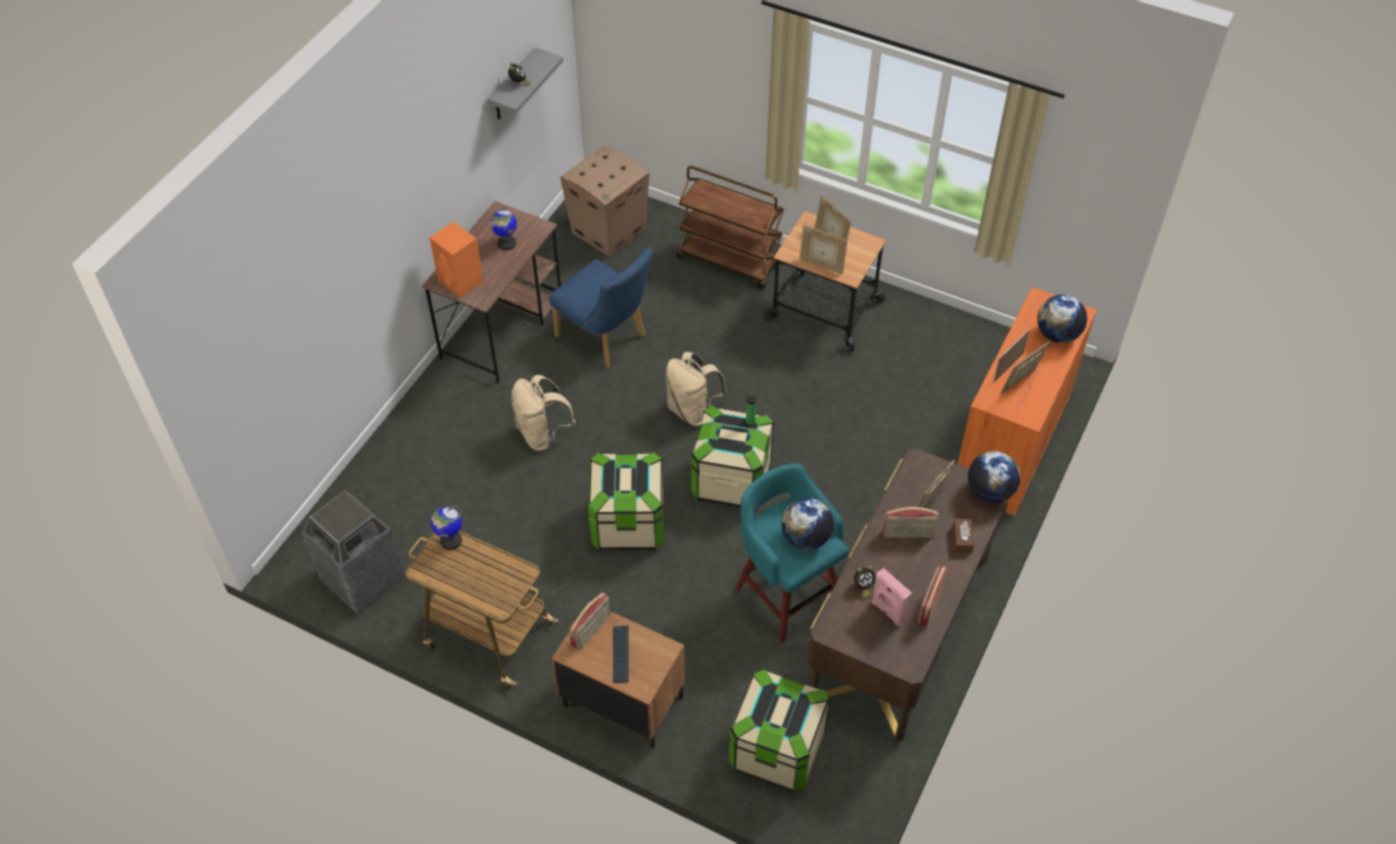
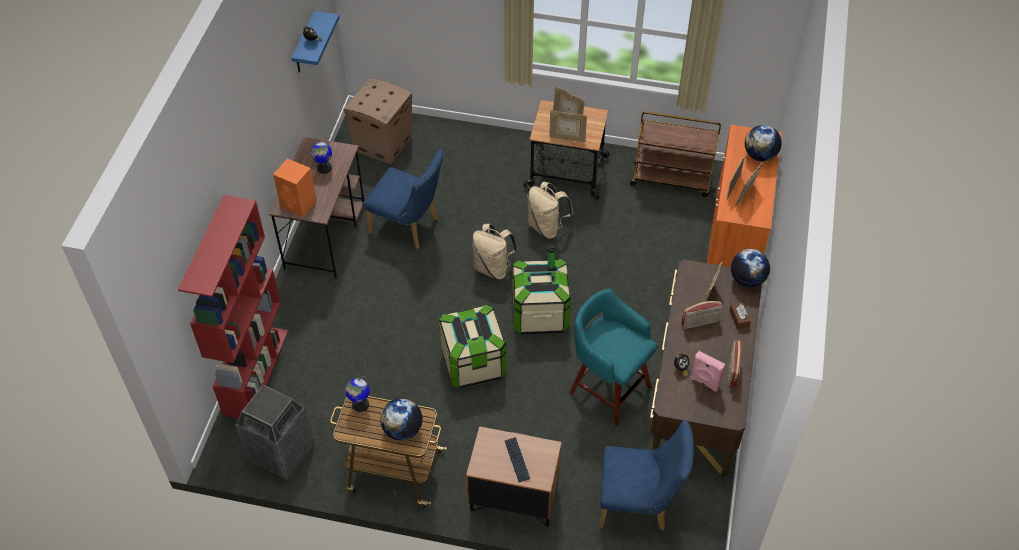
camera: 15 degrees left, 0 degrees up
grey shelf [487,47,563,120] -> blue shelf [291,11,339,73]
beige backpack [511,375,576,451] -> beige backpack moved to [528,182,573,239]
radio [569,592,611,650] -> none
brown cart [676,166,784,290] -> brown cart moved to [630,112,721,197]
storage box [729,669,830,792] -> blue chair [599,420,694,530]
globe [781,498,834,550] -> globe moved to [380,398,423,440]
none -> red bookcase [178,195,288,418]

